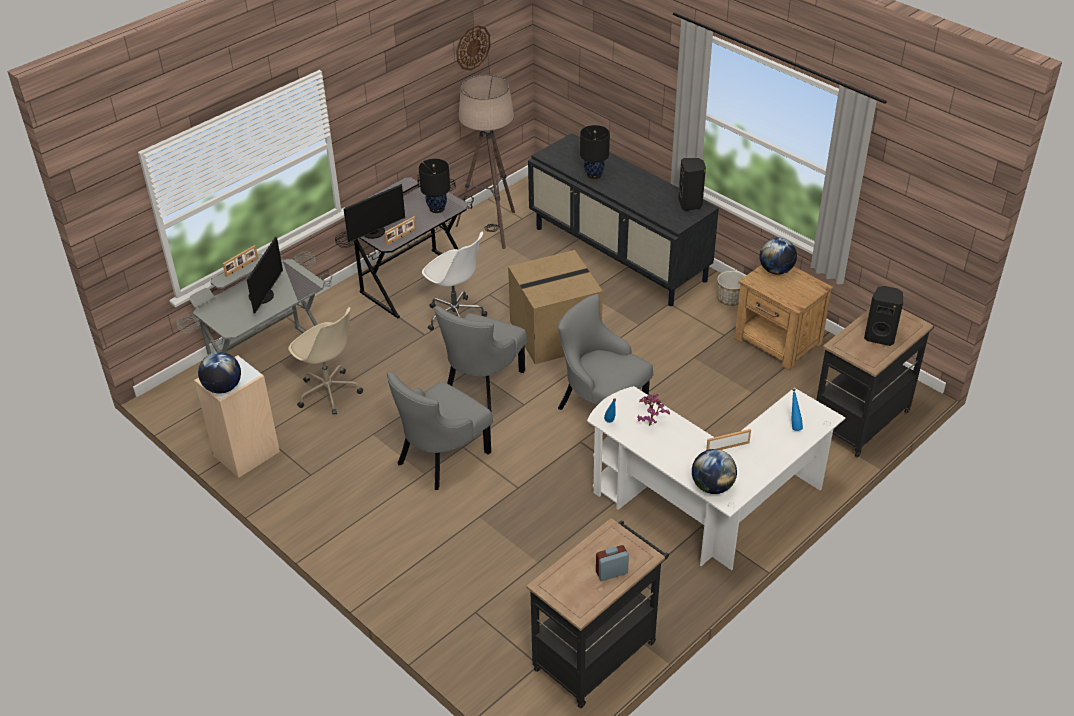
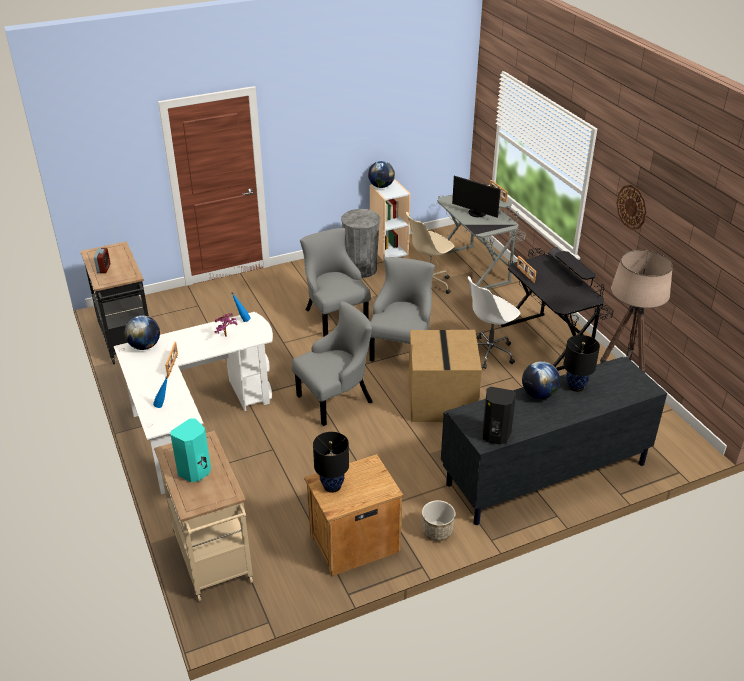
camera: 110 degrees right, 5 degrees down
monitor [344,184,405,242] -> none
black table lamp [419,159,450,213] -> black table lamp moved to [313,432,349,493]
grey chair [434,306,527,411] -> grey chair turned 60 degrees clockwise [369,257,435,362]
wall clock [456,25,491,71] -> wall clock moved to [616,185,647,230]
globe [759,238,797,275] -> globe moved to [522,361,560,399]
black cart [816,309,934,458] -> beige cart [154,431,253,601]
black speaker [864,286,903,346] -> turquoise speaker [171,419,211,482]
none -> grey trash can [341,209,380,278]

